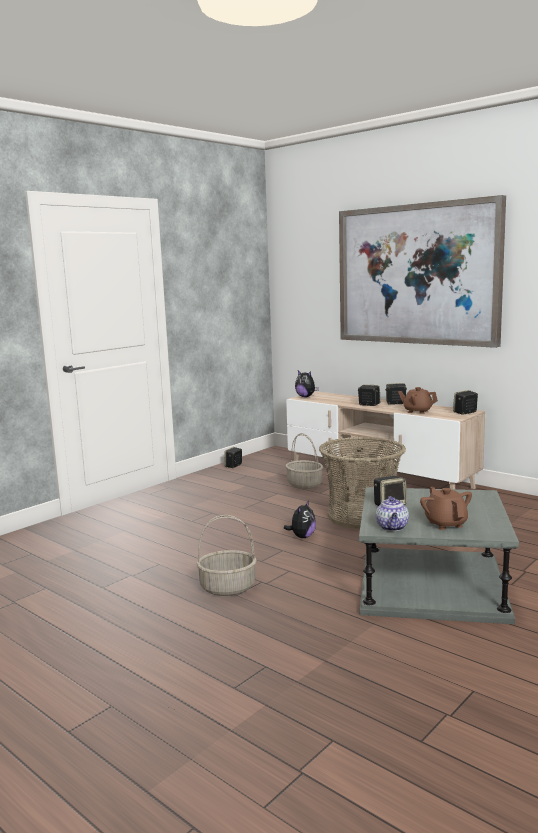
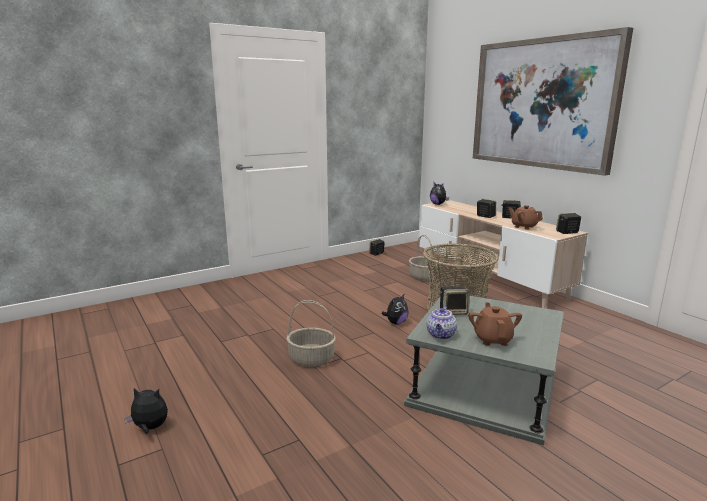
camera: 15 degrees right, 5 degrees up
none -> plush toy [124,388,168,434]

